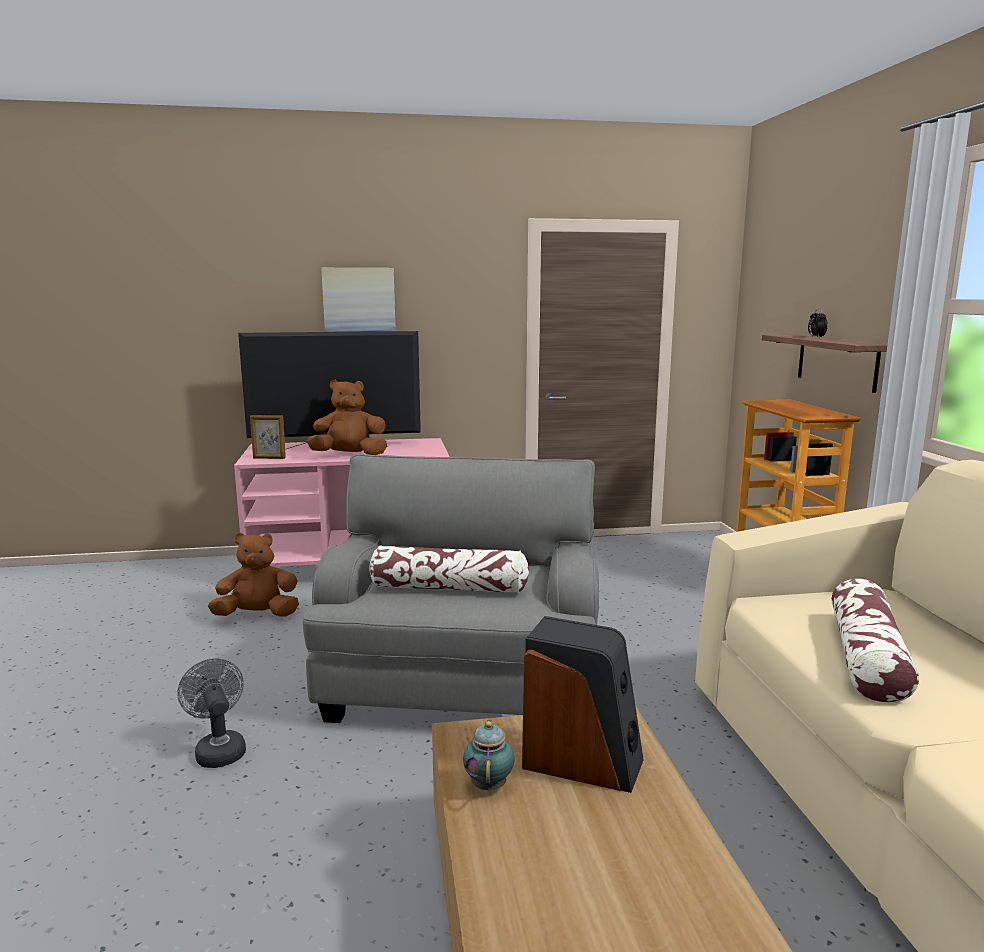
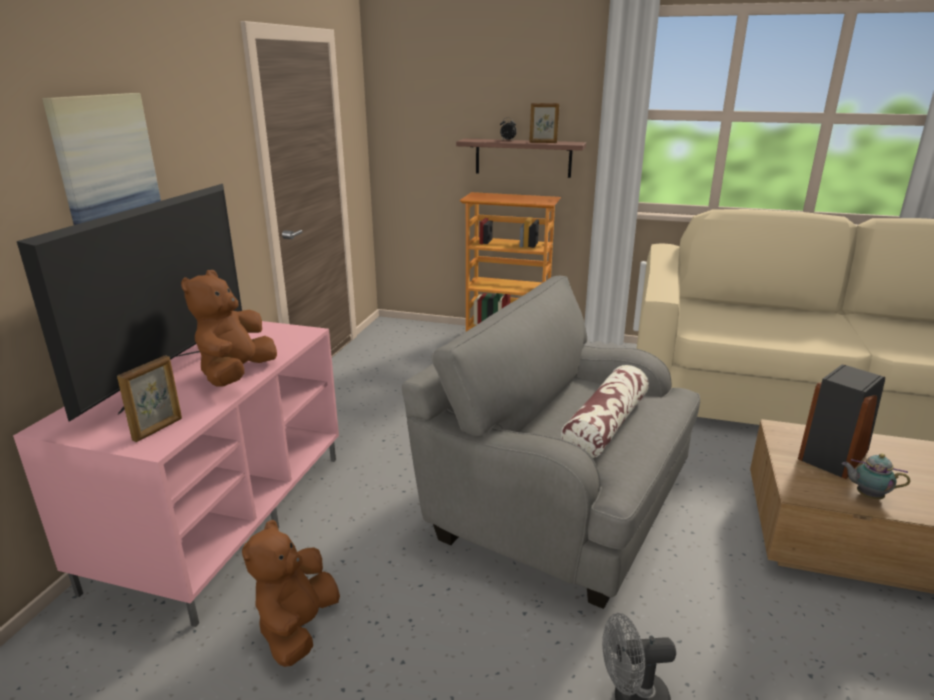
camera: 65 degrees left, 10 degrees up
pillow [832,579,919,703] -> none
none -> picture frame [529,103,559,143]

